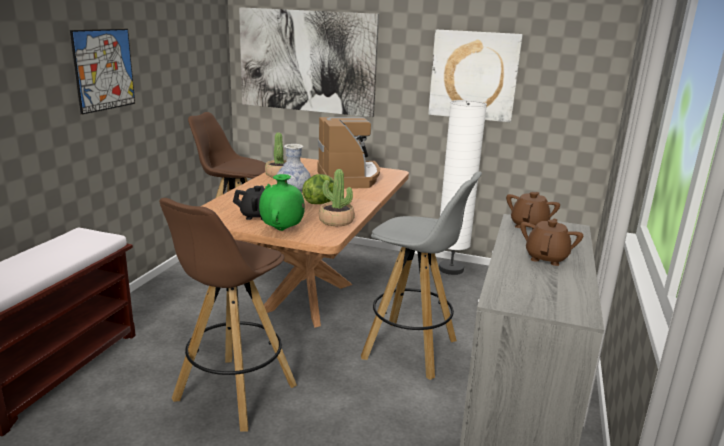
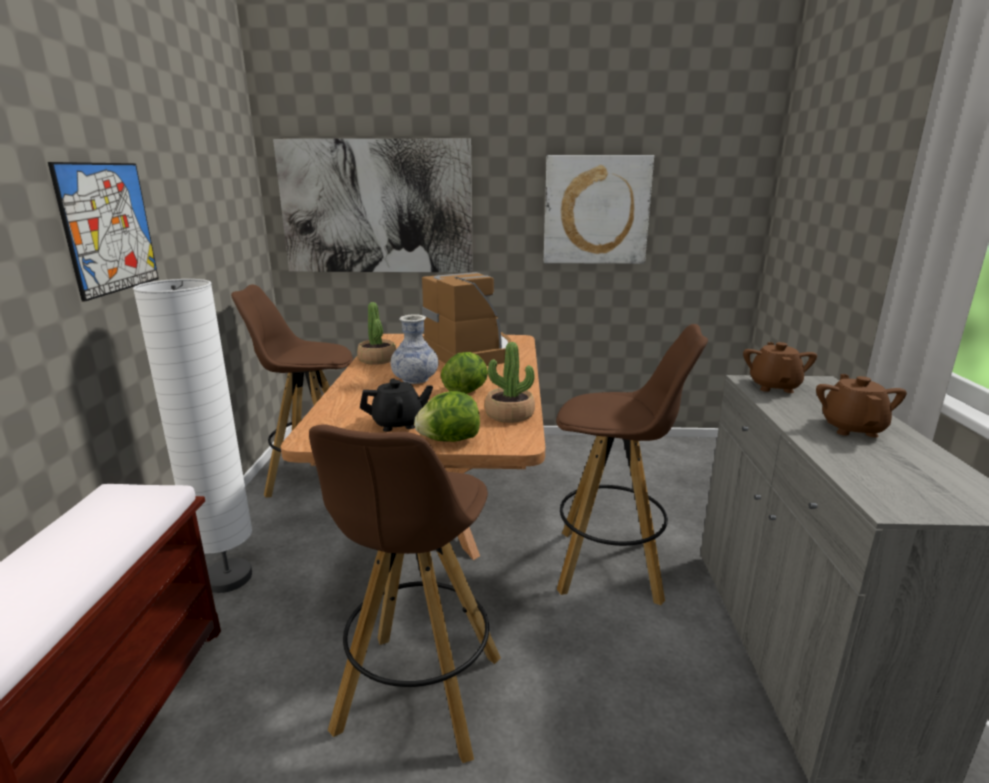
camera: 15 degrees left, 0 degrees up
green vase [259,174,305,231] -> lettuce [414,391,480,442]
grey stool [361,171,482,380] -> brown stool [556,324,708,605]
white floor lamp [439,100,487,275] -> white floor lamp moved to [133,279,252,593]

